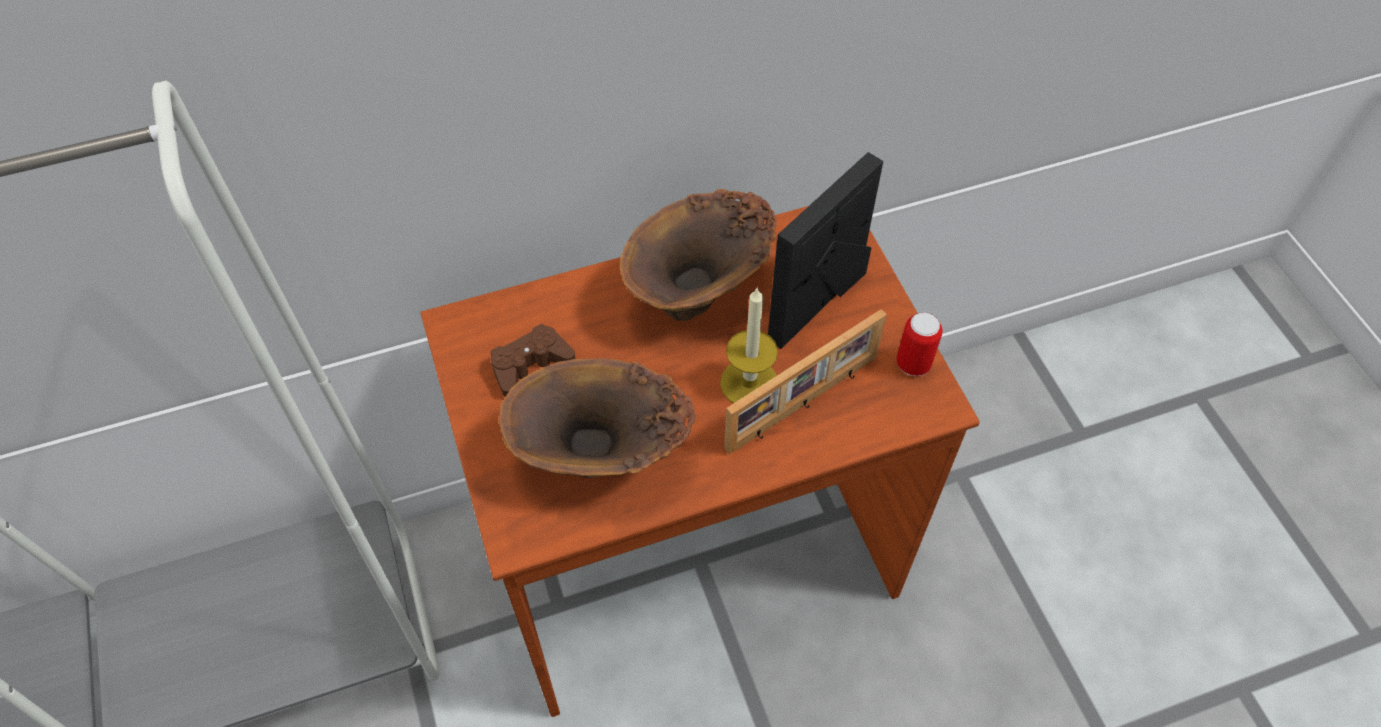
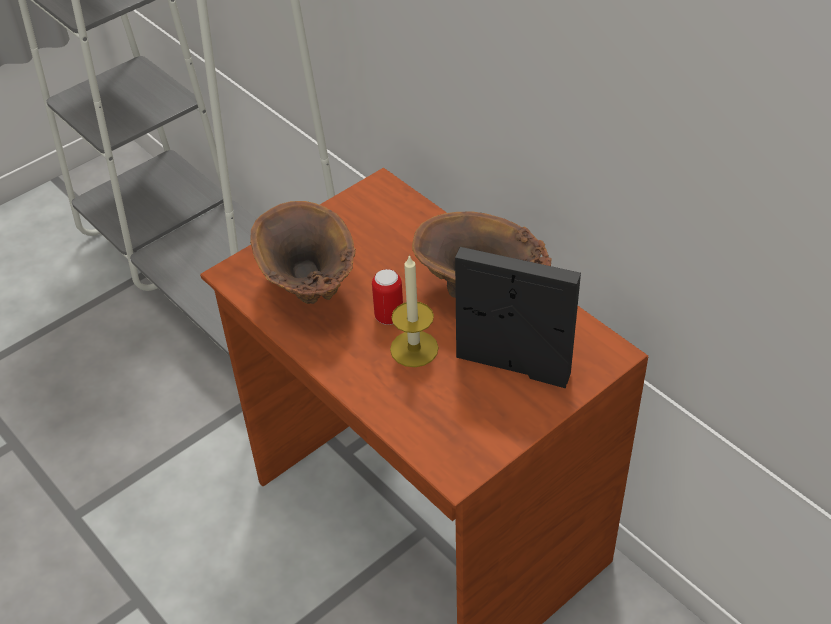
camera: 70 degrees right, 10 degrees down
brown game controller [490,324,576,397] -> none
picture frame [724,309,887,455] -> none
can [897,312,942,376] -> can moved to [372,269,403,325]

